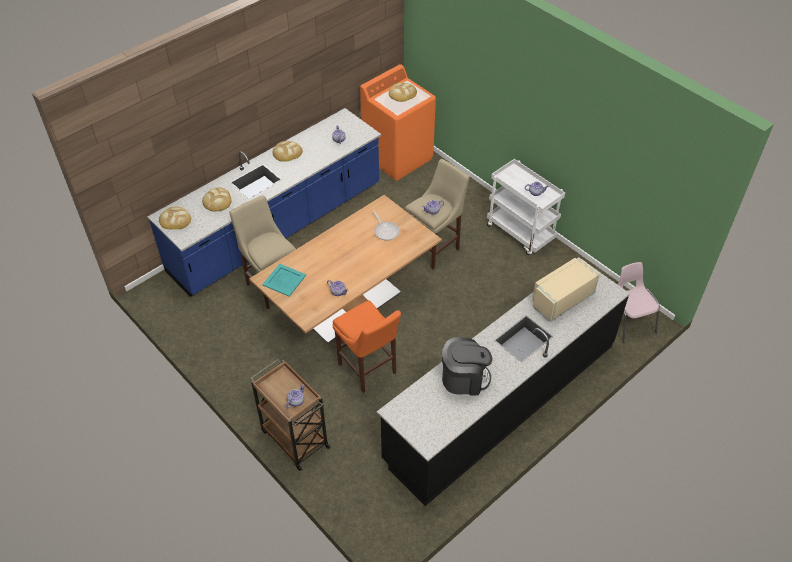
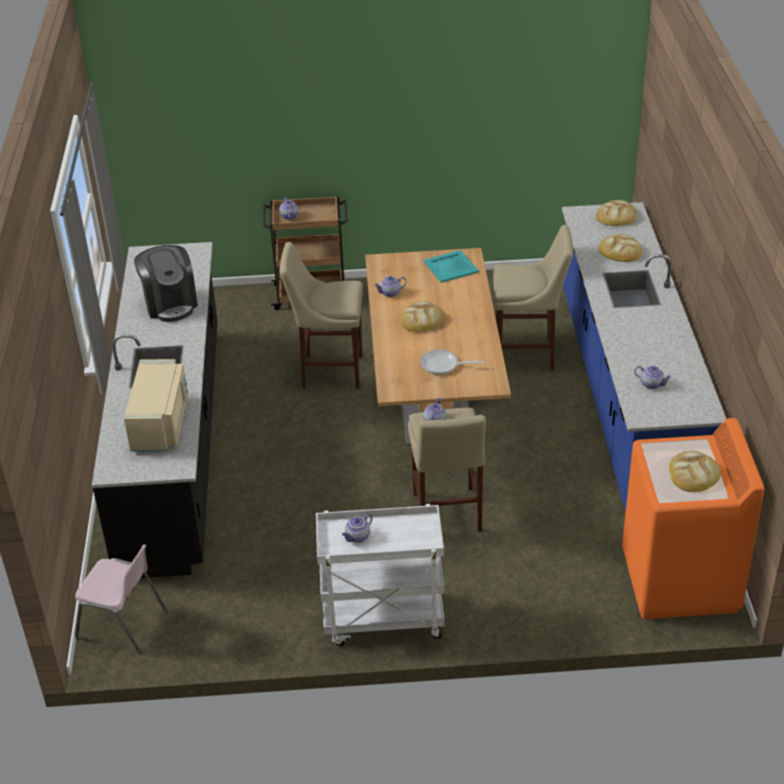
camera: 130 degrees right, 10 degrees down
bread [272,141,303,162] -> bread moved to [401,301,444,332]
orange stool [332,300,401,393] -> beige stool [280,242,363,389]
coffee machine [442,337,492,396] -> coffee machine turned 60 degrees counterclockwise [134,245,198,322]

